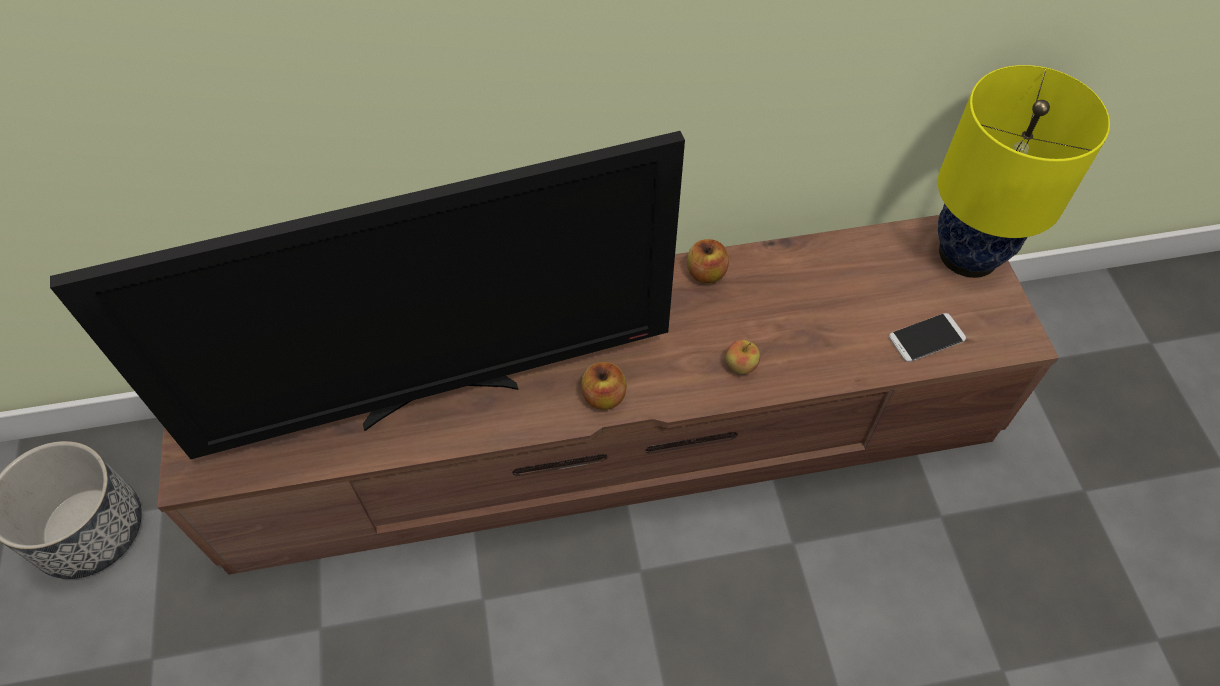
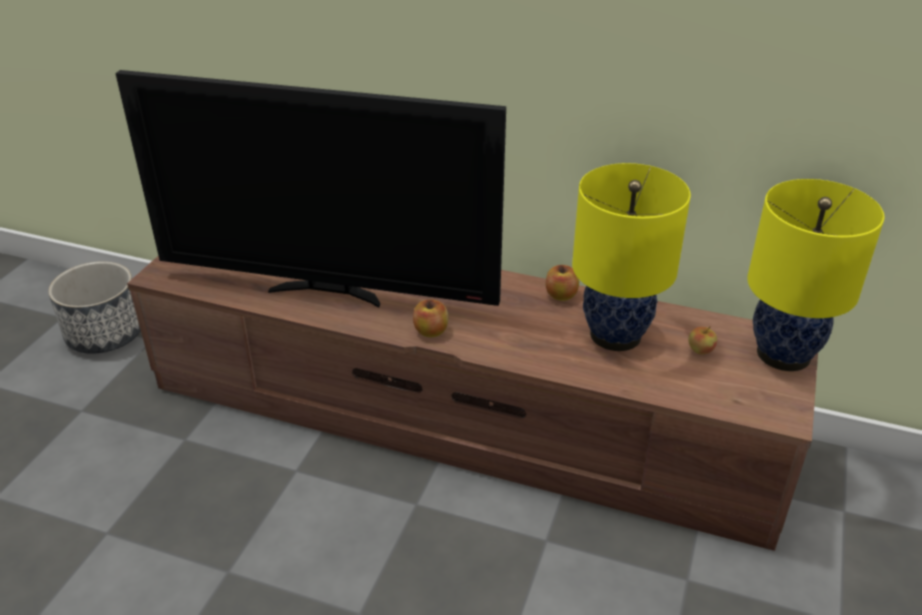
camera: 30 degrees right, 20 degrees down
apple [726,340,760,374] -> apple moved to [688,326,717,354]
phone [889,313,966,362] -> none
none -> yellow table lamp [572,163,691,351]

